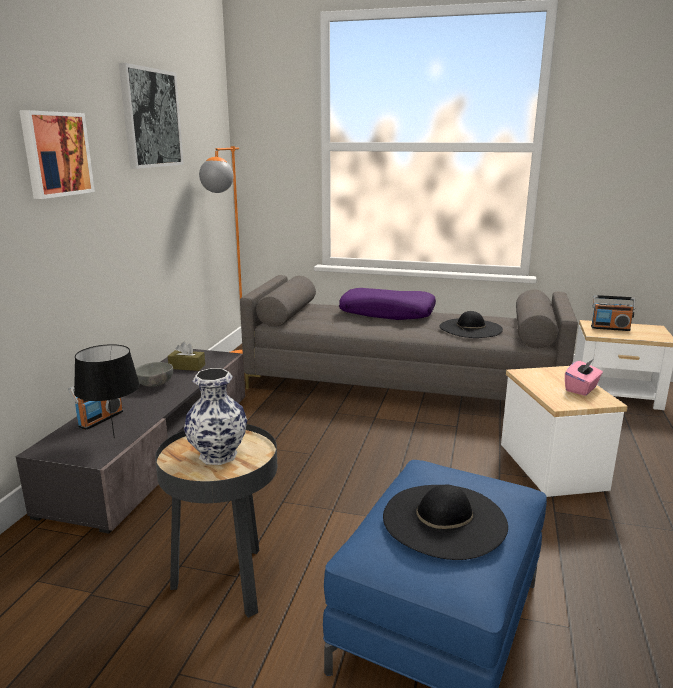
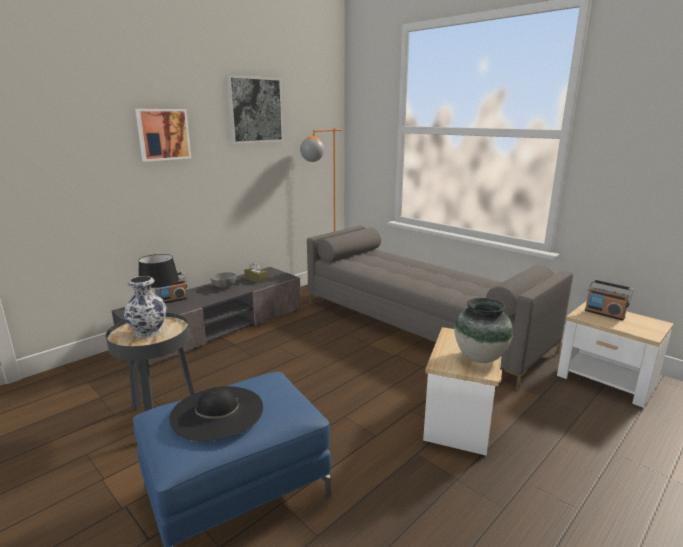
camera: 30 degrees right, 0 degrees up
purple pillow [339,288,436,320] -> none
black hat [439,311,503,338] -> none
pink tissue box [565,359,603,396] -> vase [454,298,513,363]

